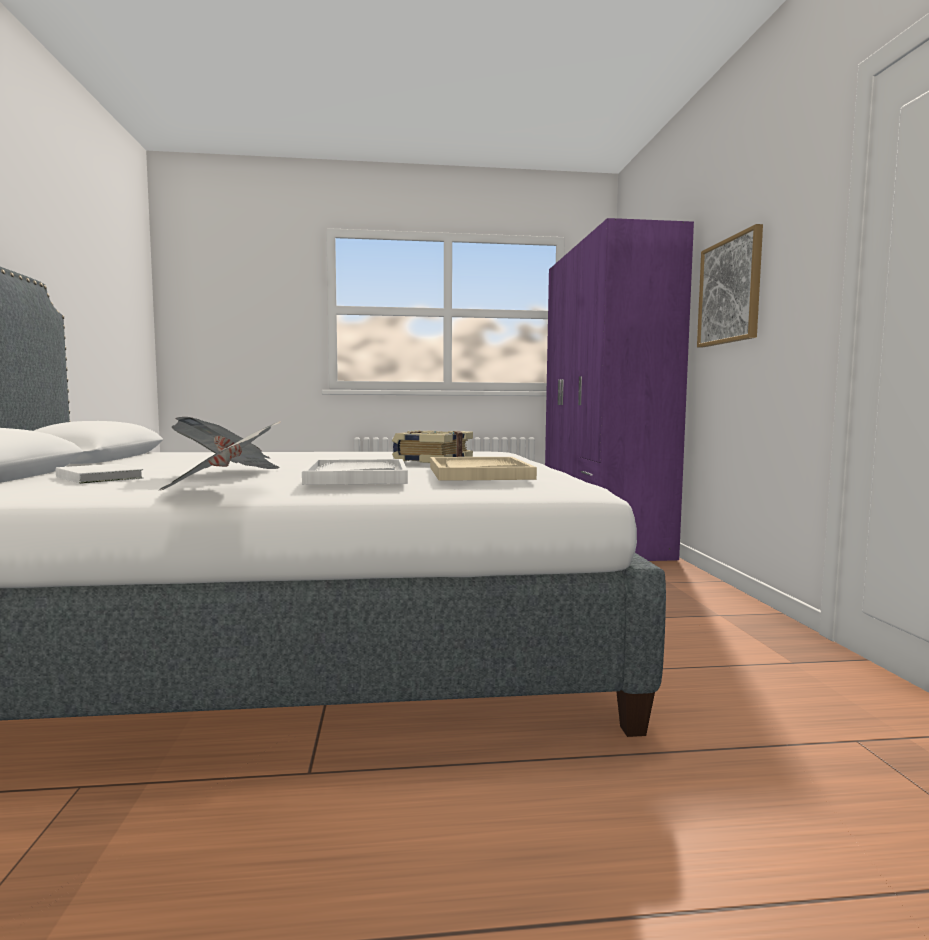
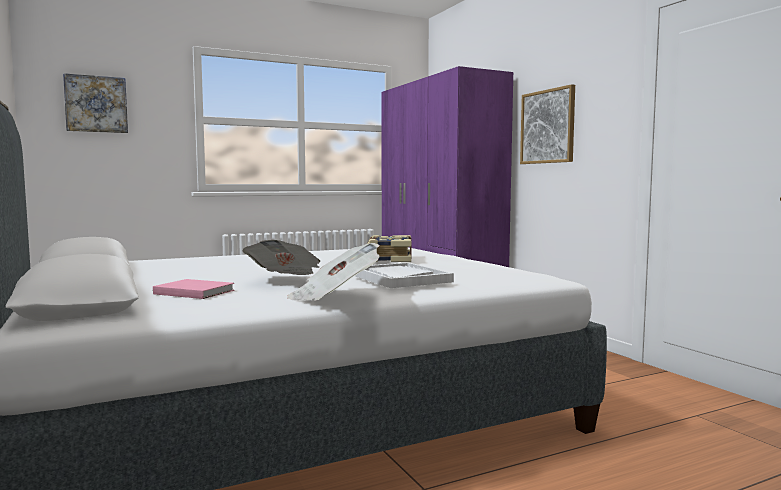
camera: 20 degrees left, 0 degrees up
white book [56,464,144,484] -> pink book [153,279,234,299]
beige tray [430,457,537,481] -> none
none -> picture [63,73,128,133]

